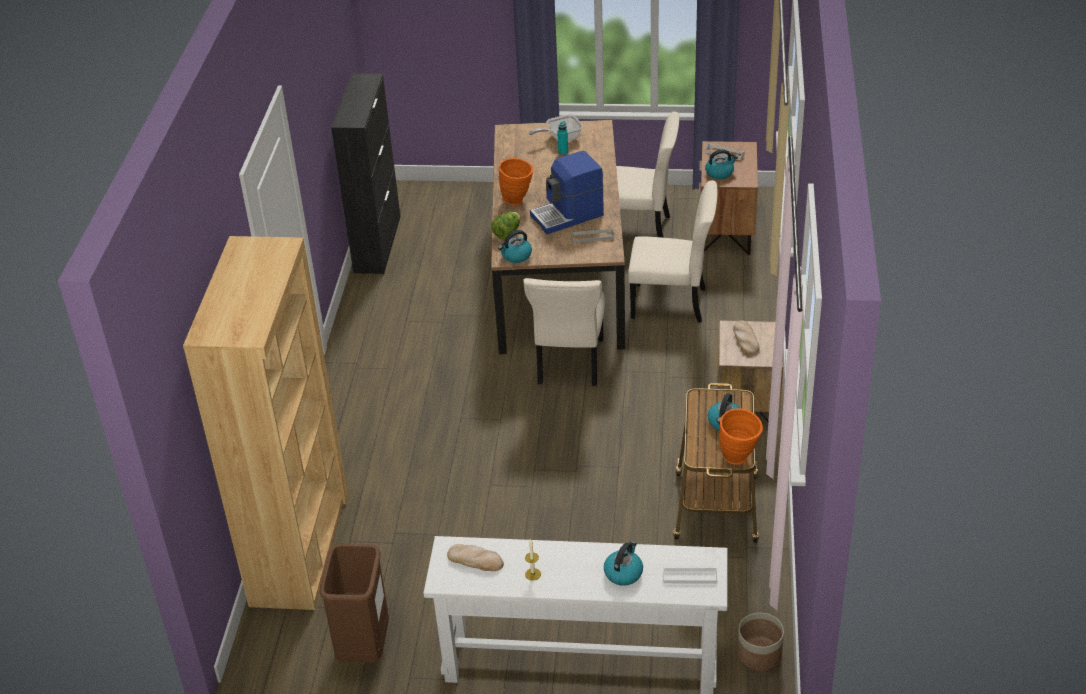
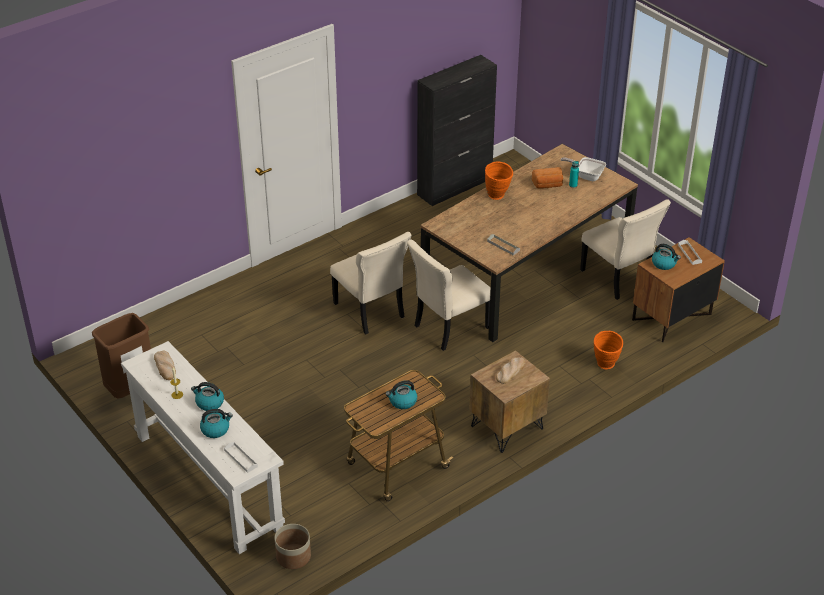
camera: 45 degrees right, 0 degrees up
brown bookcase [183,236,349,610] -> none
lettuce [491,212,520,240] -> none
kettle [498,230,532,263] -> kettle moved to [191,382,224,411]
coffee machine [530,151,604,234] -> none
beige chair [628,180,717,323] -> beige chair moved to [330,232,411,335]
orange vase [719,408,763,465] -> orange vase moved to [594,331,623,369]
none -> bread [532,167,563,189]

